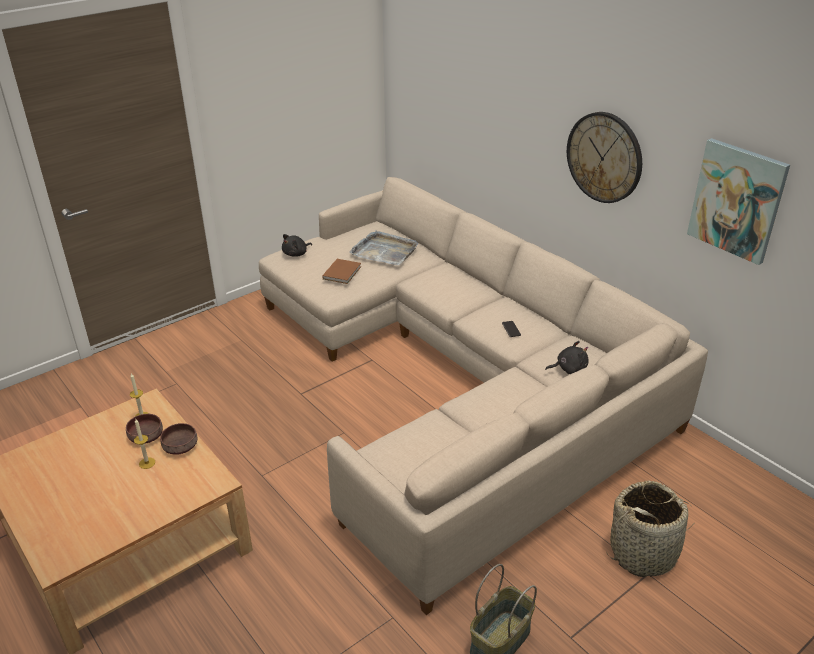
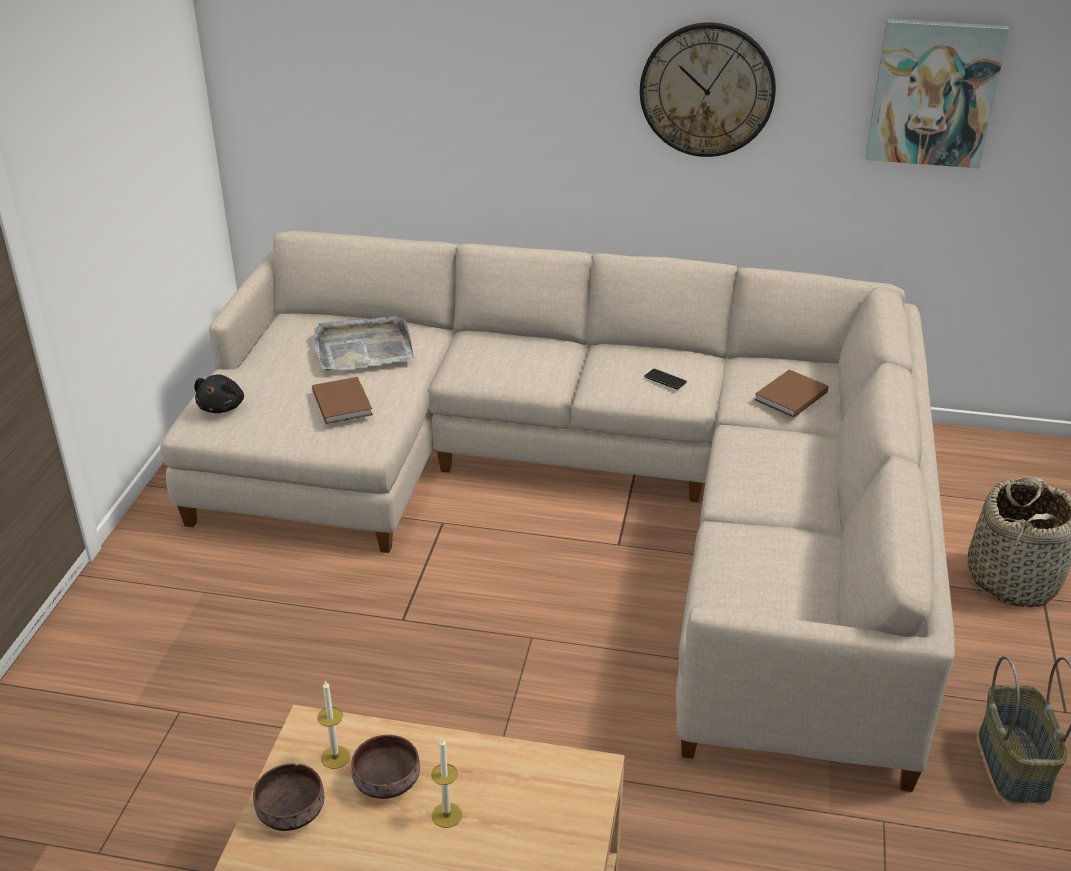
camera: 40 degrees left, 0 degrees up
brown bowl [160,423,197,455] -> brown bowl moved to [253,763,324,831]
black plush toy [545,341,588,374] -> brown book [755,369,829,417]

